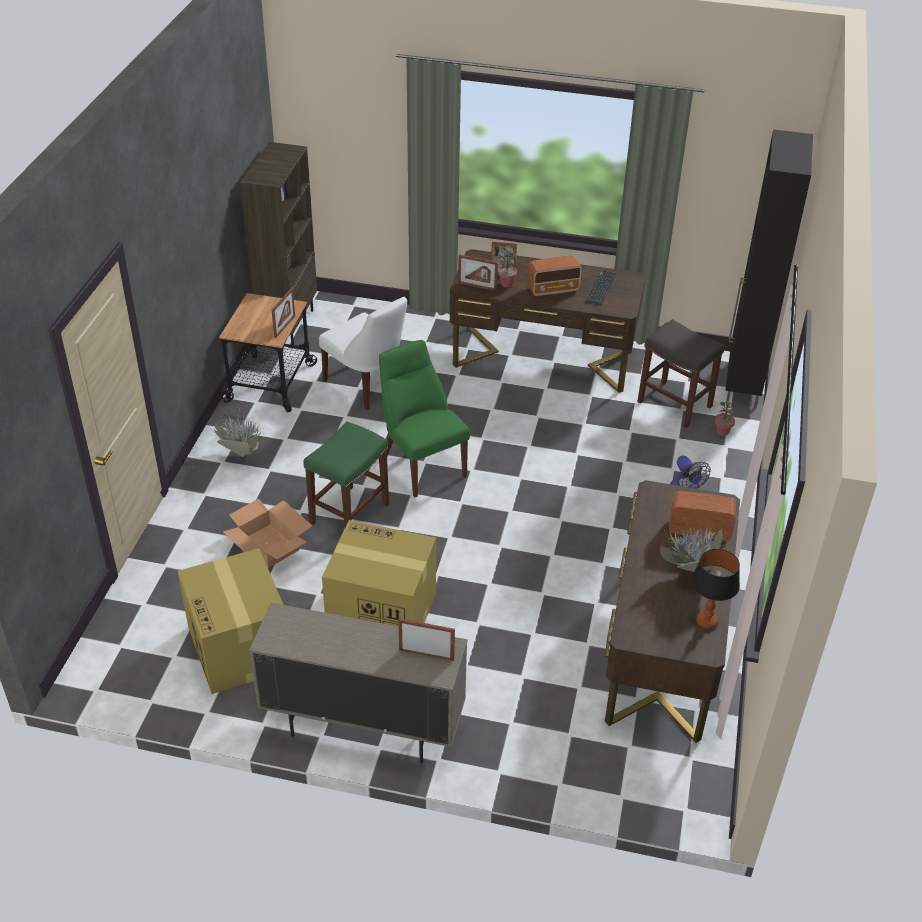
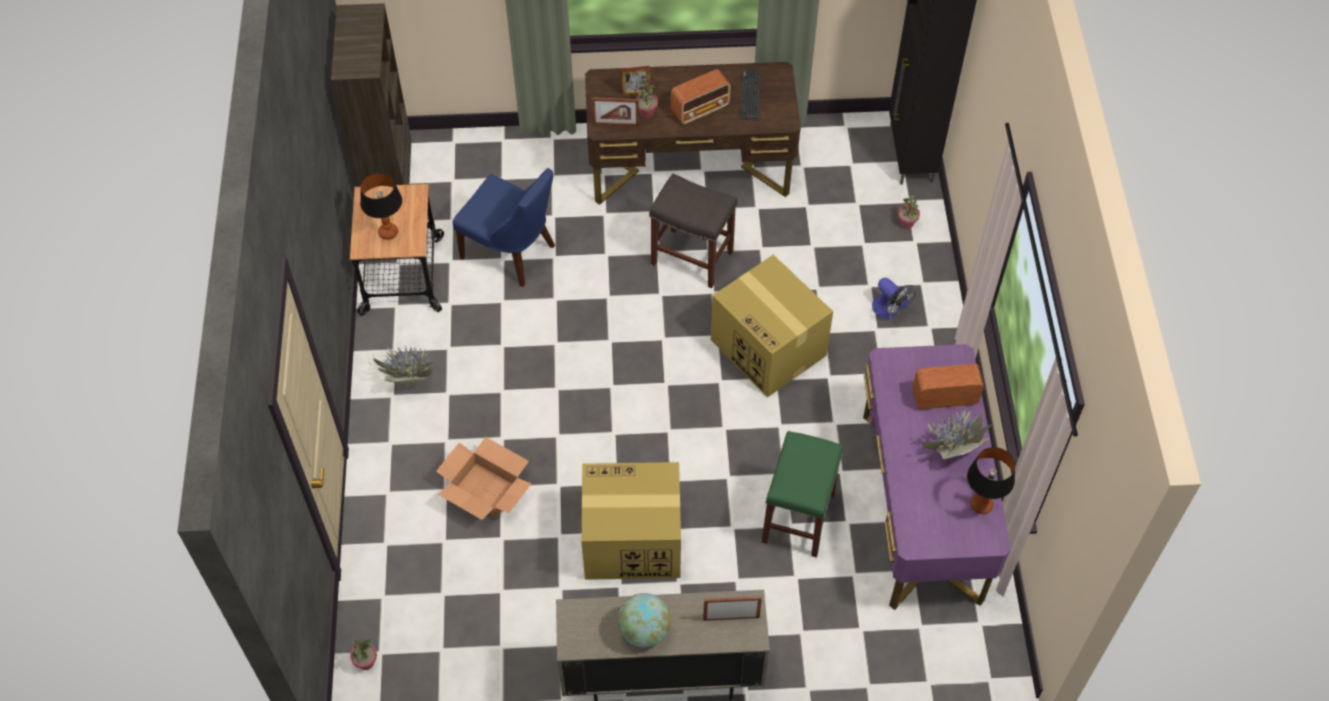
camera: 15 degrees left, 15 degrees up
cardboard box [178,548,283,694] -> cardboard box moved to [711,255,833,397]
picture frame [272,288,295,338] -> none
green stool [303,421,389,527] -> green stool moved to [762,431,843,558]
white chair [319,297,407,410] -> blue chair [453,168,555,287]
green chair [379,340,470,497] -> none
brown desk [604,480,740,743] -> purple desk [863,344,1011,610]
grey stool [637,319,725,428] -> grey stool moved to [649,173,738,288]
none -> potted plant [350,638,377,670]
none -> table lamp [360,173,402,240]
none -> globe [617,593,671,647]

